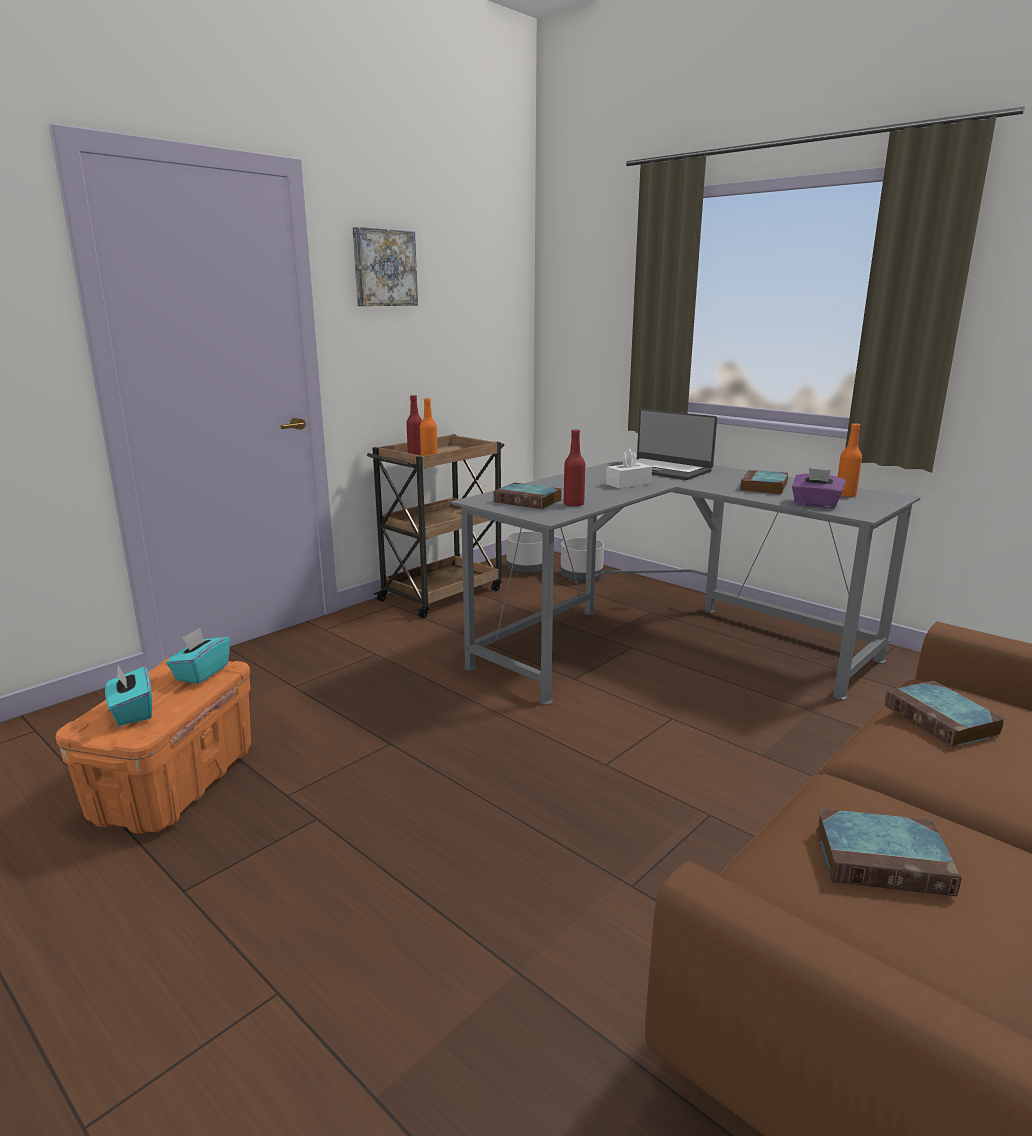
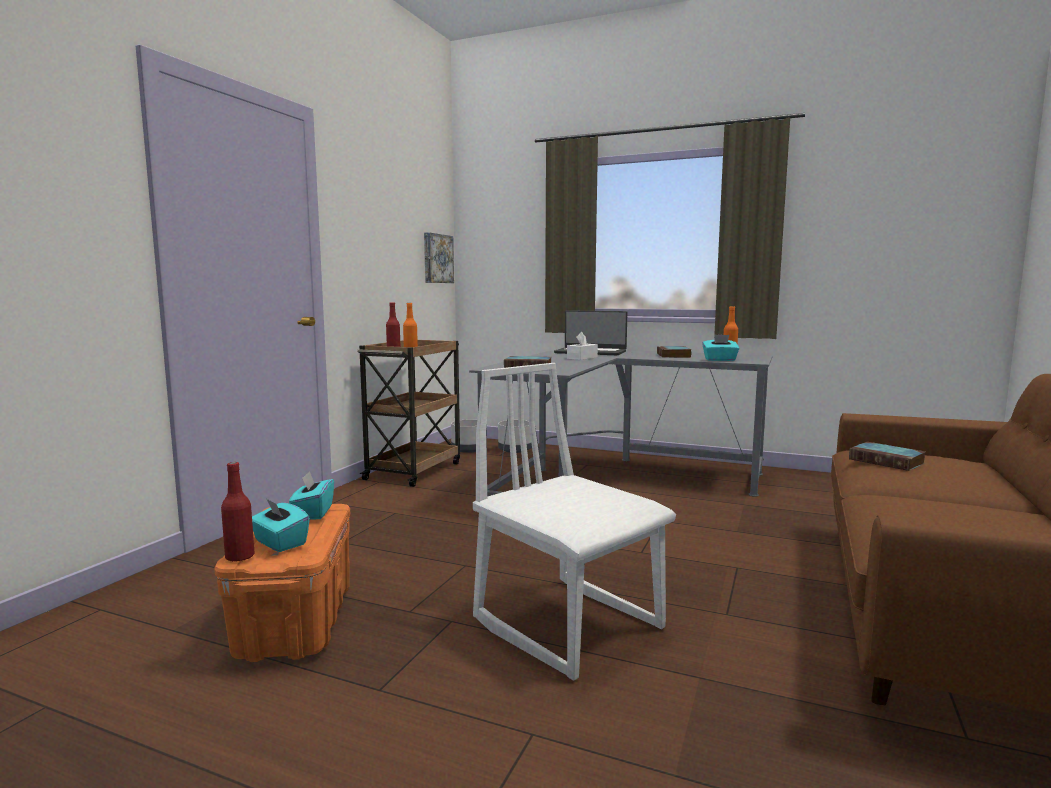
camera: 20 degrees left, 10 degrees down
picture [353,227,418,306] -> picture moved to [424,232,454,283]
red bottle [564,429,585,507] -> red bottle moved to [221,462,255,562]
purple tissue box [792,468,845,508] -> turquoise tissue box [702,335,740,361]
book [815,808,962,896] -> none
none -> white chair [473,363,676,681]

